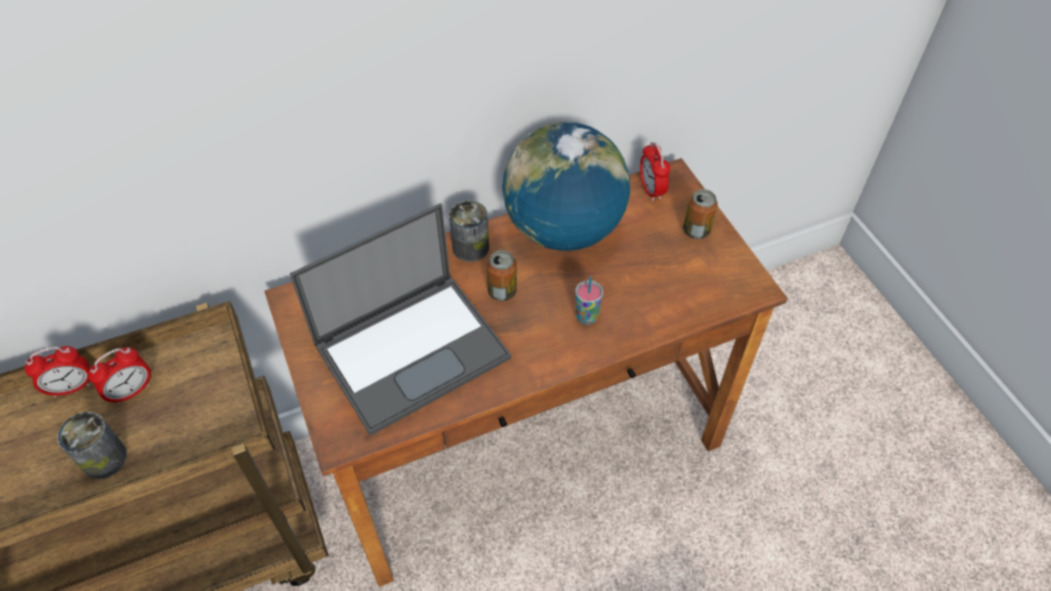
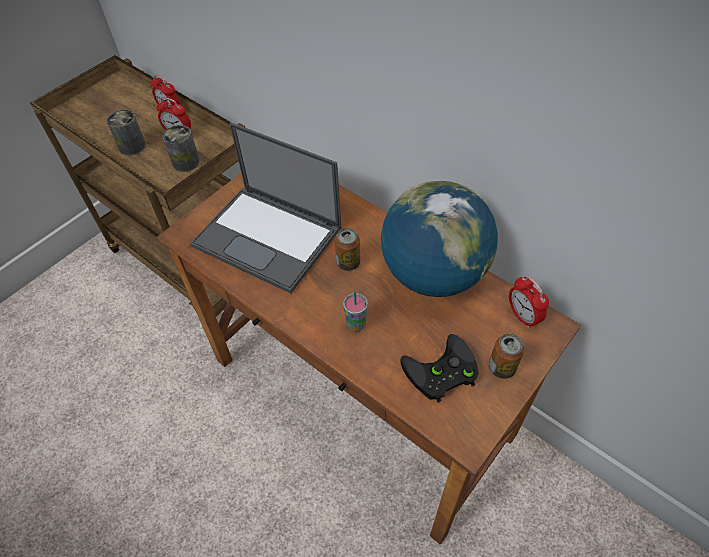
camera: 65 degrees right, 0 degrees up
can [449,200,489,262] -> can moved to [163,125,200,172]
alarm clock [640,142,670,201] -> alarm clock turned 75 degrees counterclockwise [509,276,549,328]
none -> black game controller [400,334,479,403]

